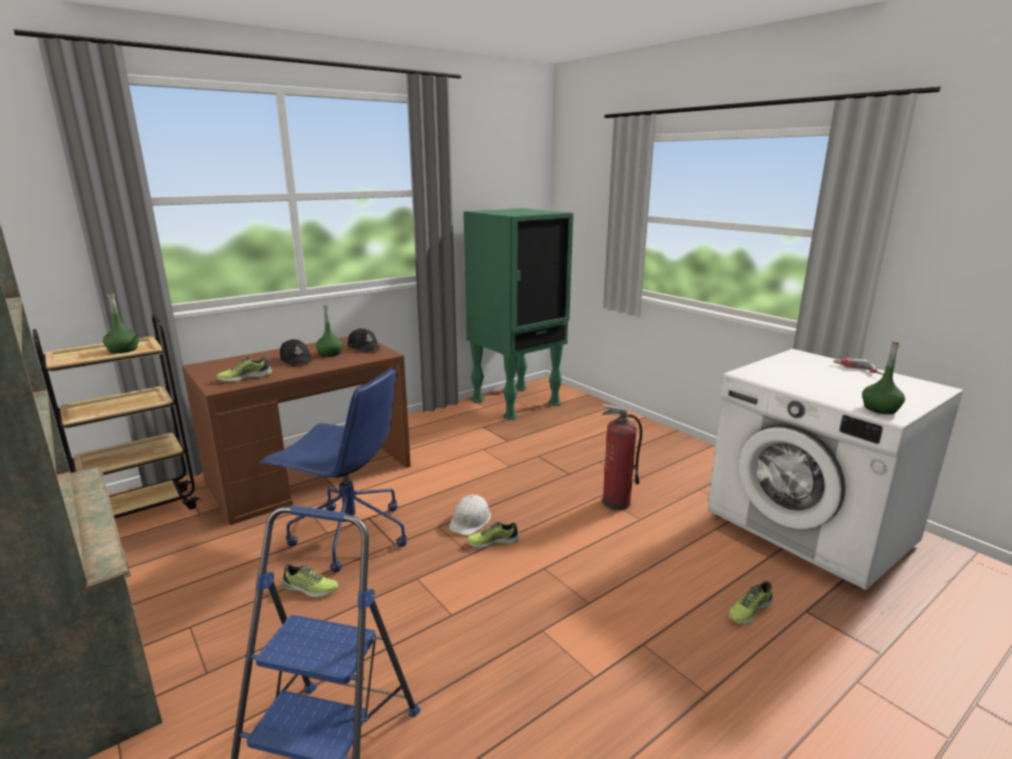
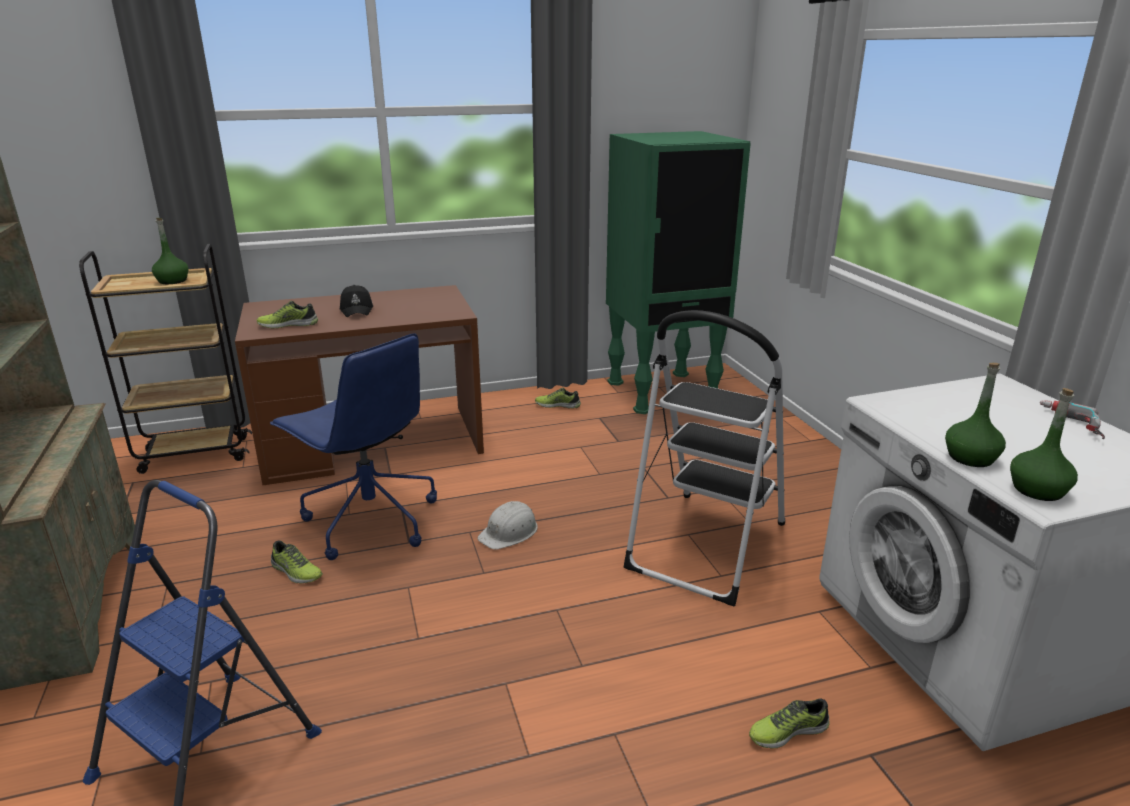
camera: 20 degrees right, 5 degrees up
green bottle [316,305,343,357] -> green bottle moved to [945,363,1006,467]
black cap [348,328,381,353] -> none
shoe [467,521,519,548] -> shoe moved to [535,388,581,408]
fire extinguisher [602,404,642,510] -> step ladder [624,310,785,606]

